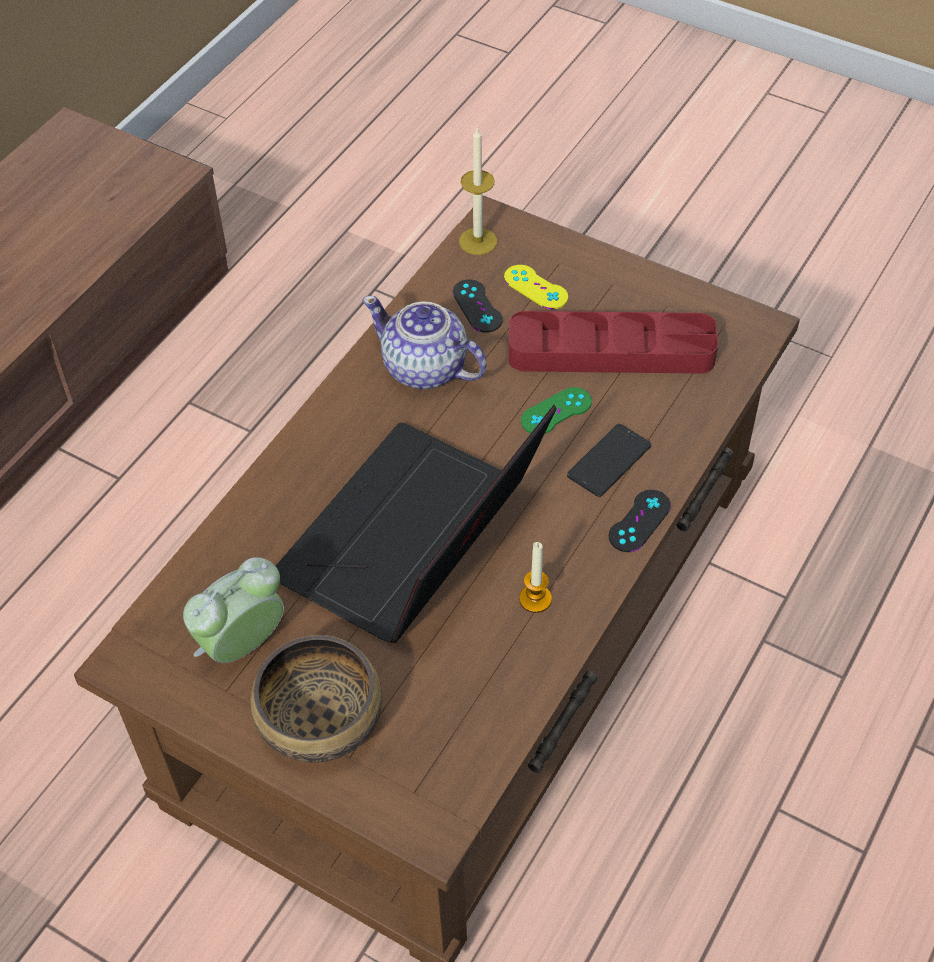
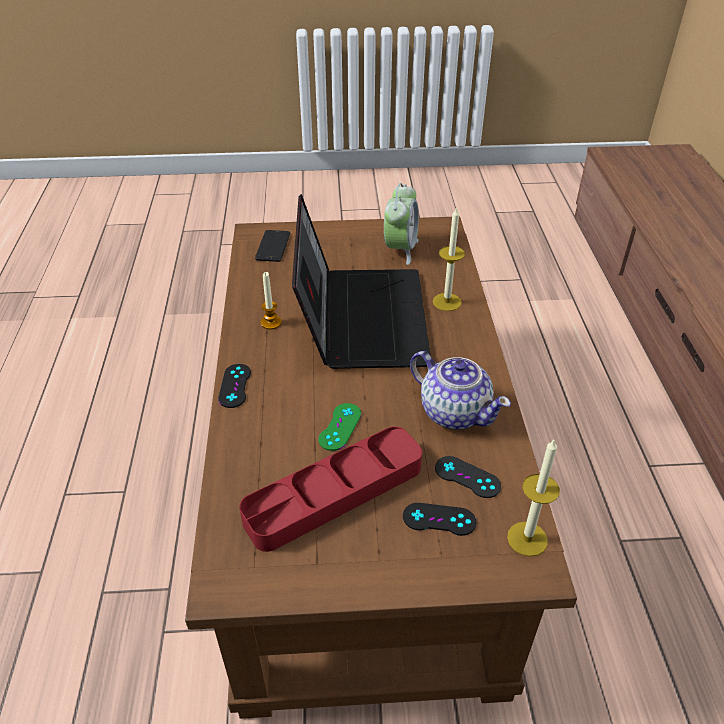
camera: 145 degrees right, 10 degrees down
bowl [251,635,382,762] -> none
teapot [362,296,487,389] -> teapot turned 45 degrees clockwise [410,351,511,430]
yellow game controller [504,265,568,309] -> black game controller [403,503,477,536]
phone [567,424,651,497] -> phone moved to [255,230,290,262]
none -> candle [433,207,465,311]

